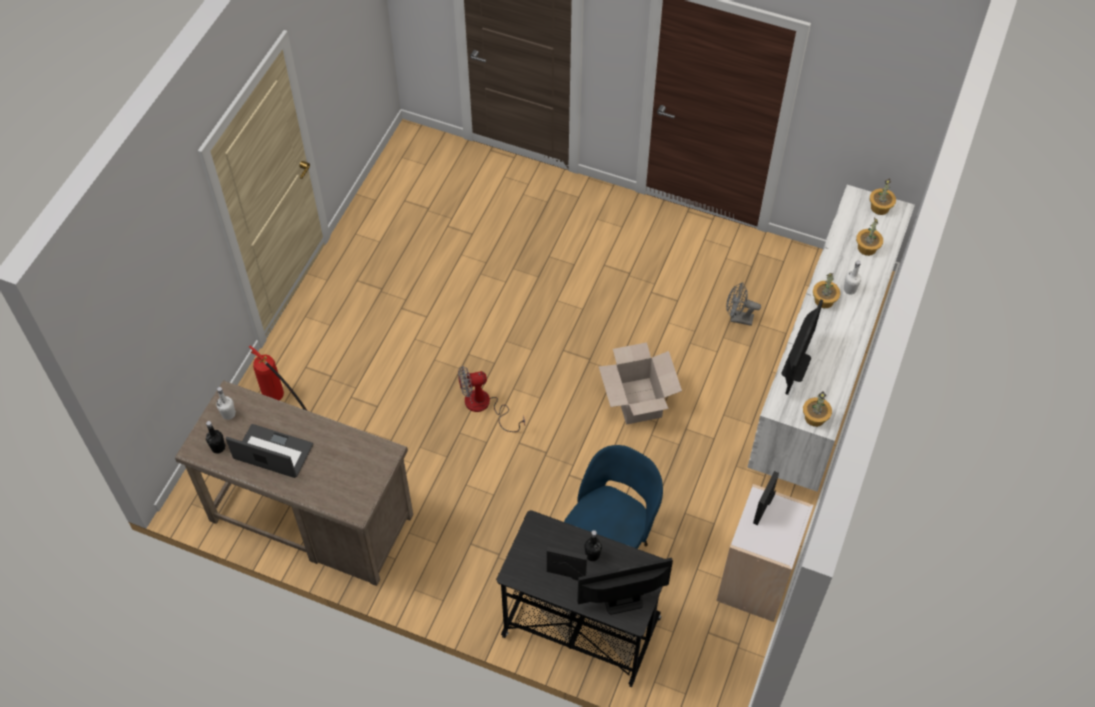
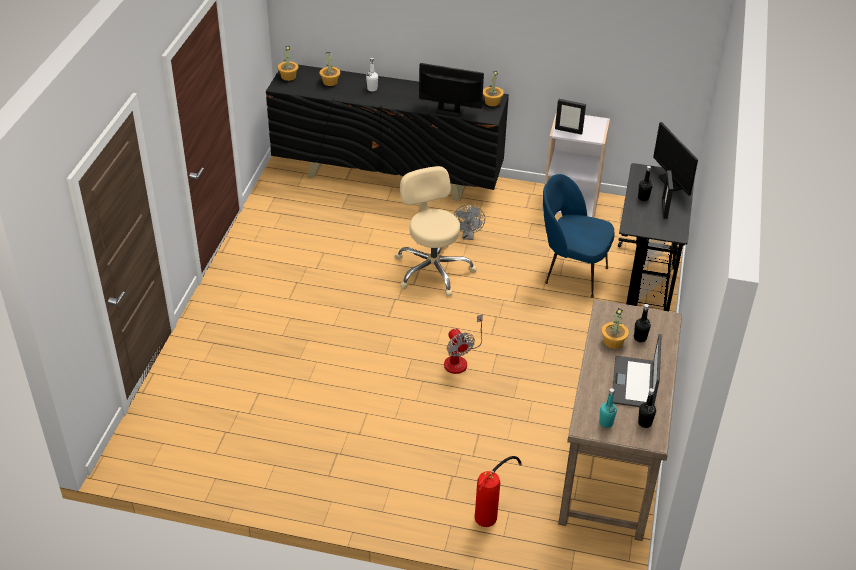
camera: 100 degrees left, 15 degrees down
white bottle [216,387,236,420] -> turquoise bottle [599,388,617,428]
cardboard box [599,342,682,425] -> beige office chair [395,166,477,297]
grey fan [726,282,761,326] -> grey fan moved to [454,205,485,240]
white cabinet [748,185,915,492] -> black cabinet [266,65,509,201]
potted plant [813,273,840,308] -> potted plant moved to [601,308,629,349]
none -> black bottle [634,304,651,342]

